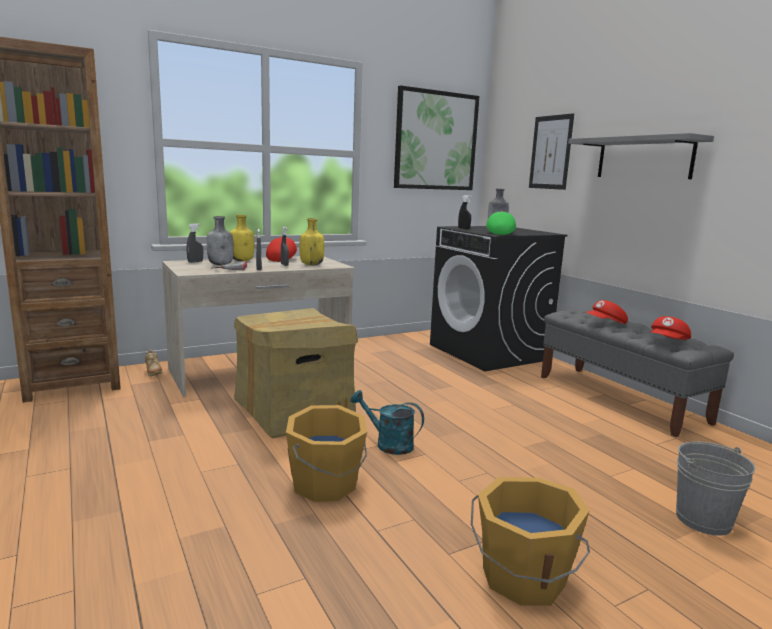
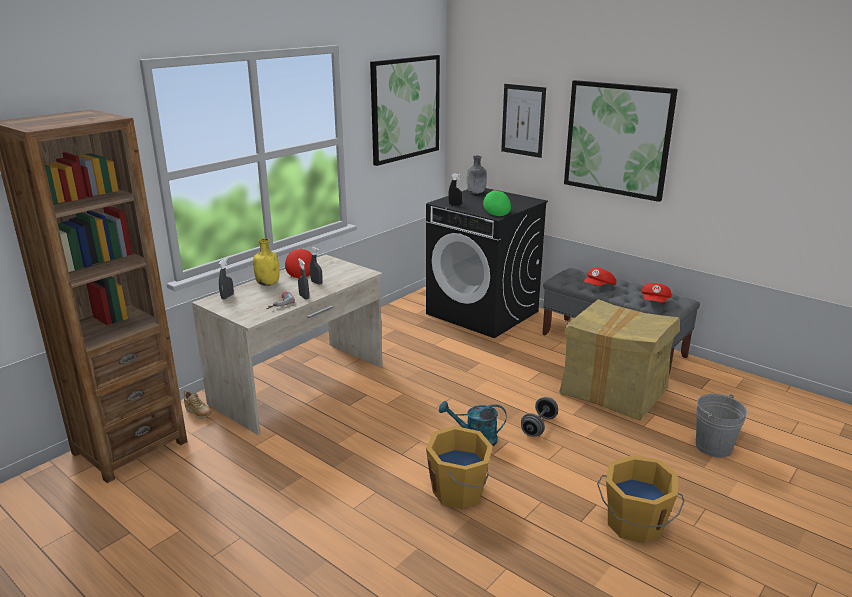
camera: 20 degrees left, 10 degrees up
grey bottle [207,216,234,265] -> none
cardboard box [234,308,358,438] -> cardboard box moved to [559,299,680,420]
yellow bottle [299,218,324,265] -> none
grey shelf [568,133,714,179] -> picture [564,80,678,202]
none -> grey dumbbell [521,397,558,437]

